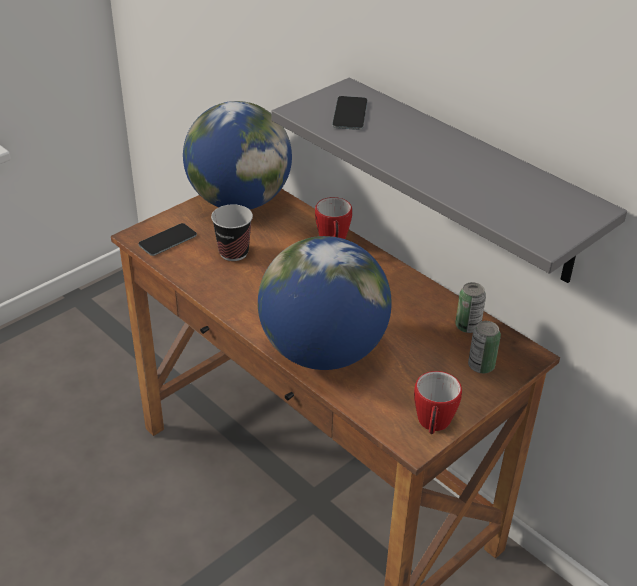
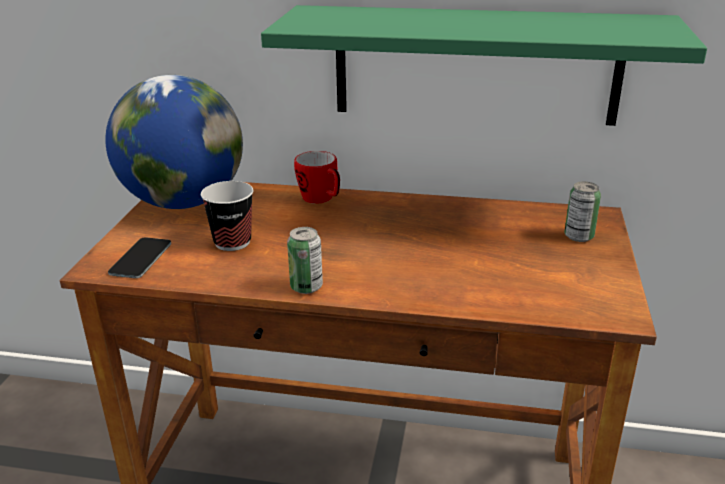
camera: 35 degrees left, 10 degrees down
globe [258,236,392,370] -> none
grey shelf [271,78,627,283] -> green shelf [261,5,707,126]
phone [332,96,367,130] -> none
mug [414,371,462,434] -> none
can [455,282,486,333] -> can moved to [287,227,323,294]

